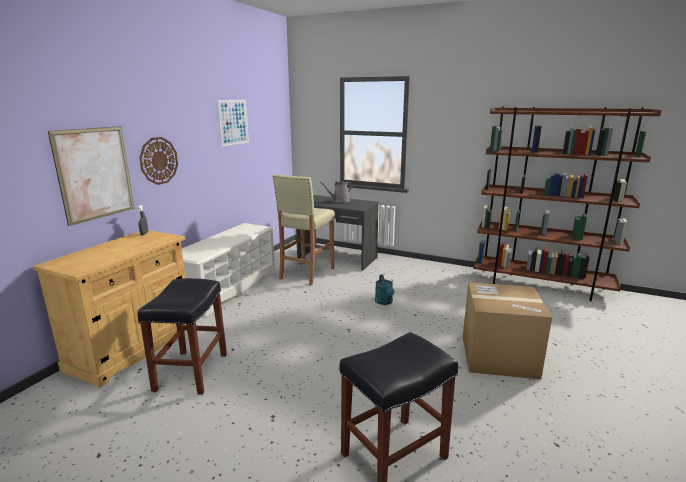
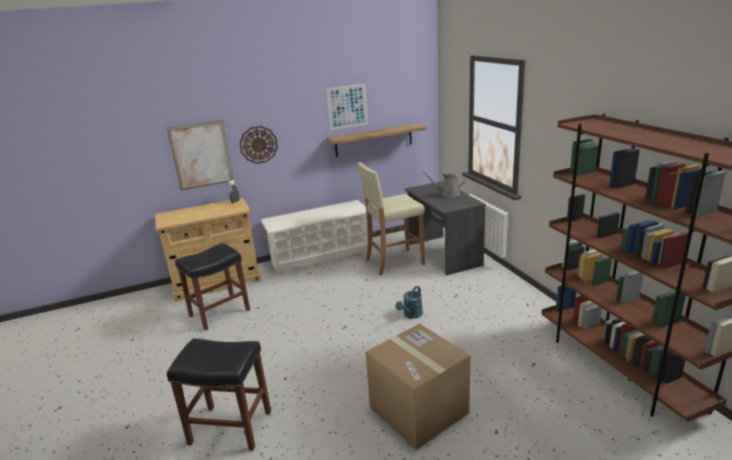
camera: 45 degrees right, 5 degrees up
none -> shelf [327,124,426,157]

